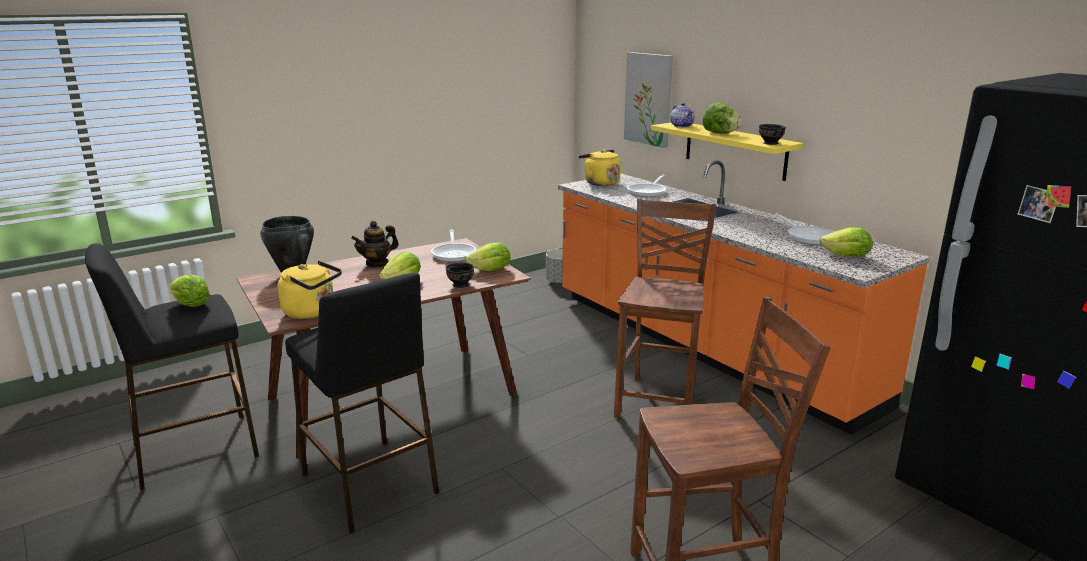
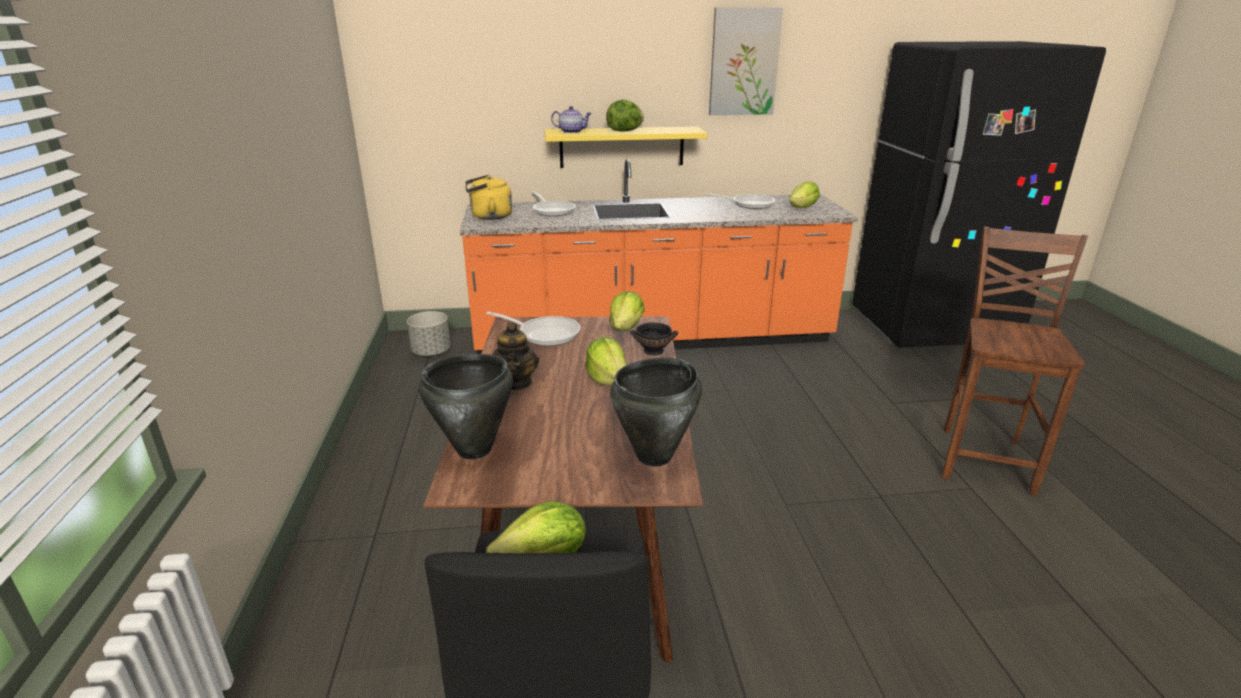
camera: 60 degrees left, 5 degrees up
yellow kettle [278,261,342,319] -> black cooking pot [610,357,702,466]
black stool [285,273,439,533] -> none
brown chair [614,198,717,418] -> none
picture [624,52,673,148] -> picture moved to [709,7,783,115]
black bowl [759,124,786,145] -> none

